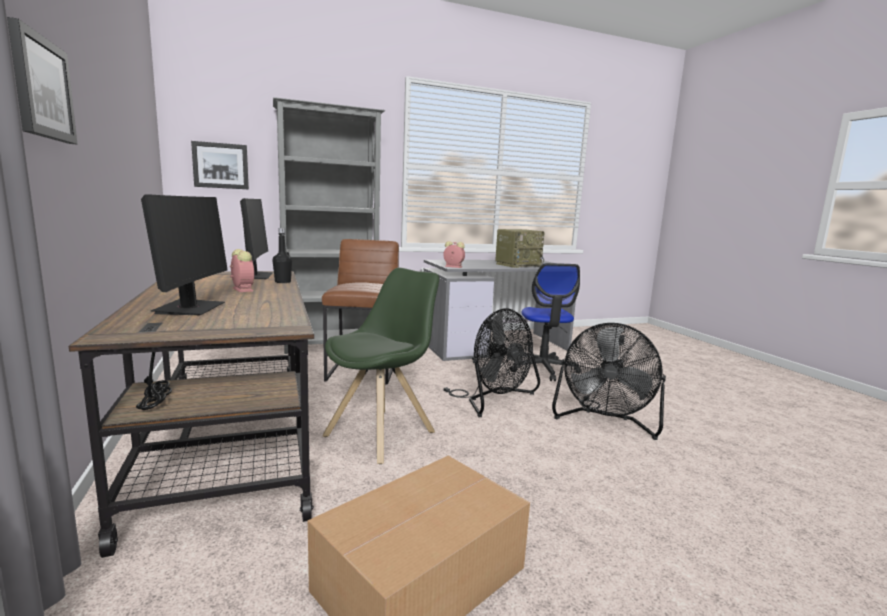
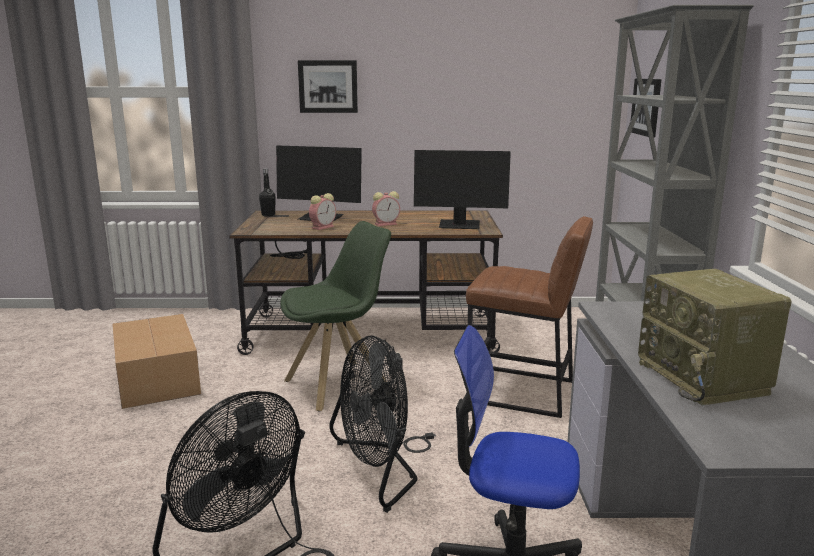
camera: 110 degrees right, 5 degrees up
black bottle [272,228,292,283] -> black bottle moved to [259,168,276,217]
green chair [323,268,439,464] -> green chair turned 90 degrees counterclockwise [280,221,391,412]
alarm clock [443,241,465,268] -> alarm clock moved to [309,193,336,230]

